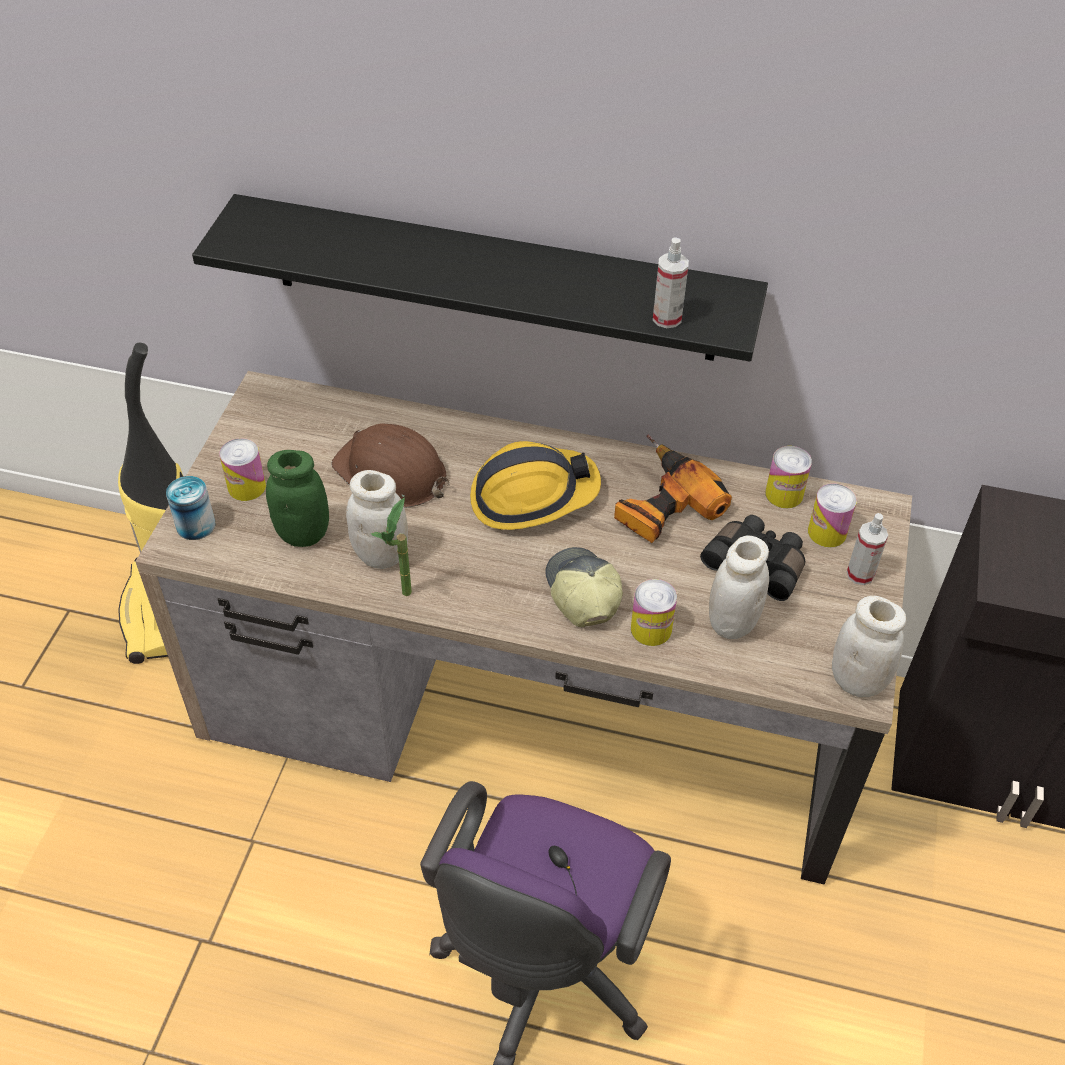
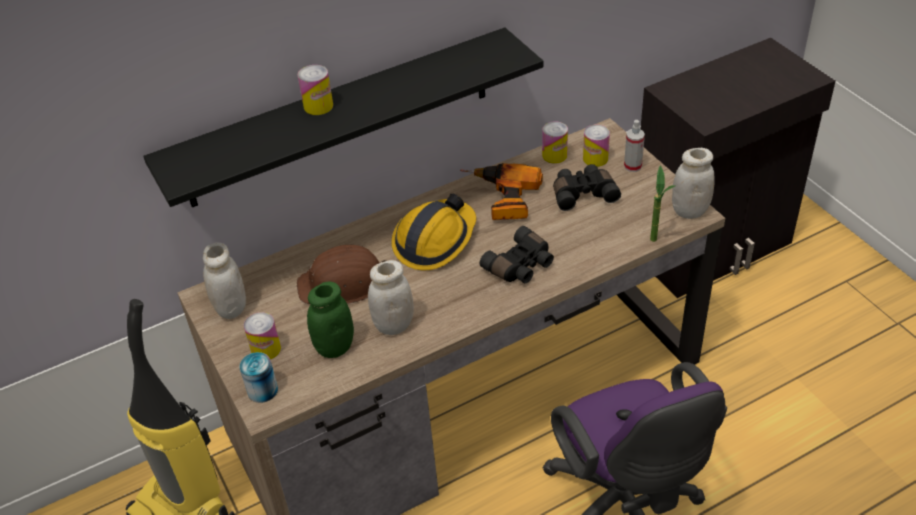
camera: 40 degrees left, 5 degrees down
potted plant [371,497,412,596] -> potted plant moved to [650,165,675,242]
cap [545,547,623,627] -> black binoculars [480,226,554,283]
can [631,579,677,646] -> can moved to [298,65,333,115]
spray bottle [653,237,689,328] -> none
white jar [709,536,769,639] -> white jar moved to [203,243,246,319]

